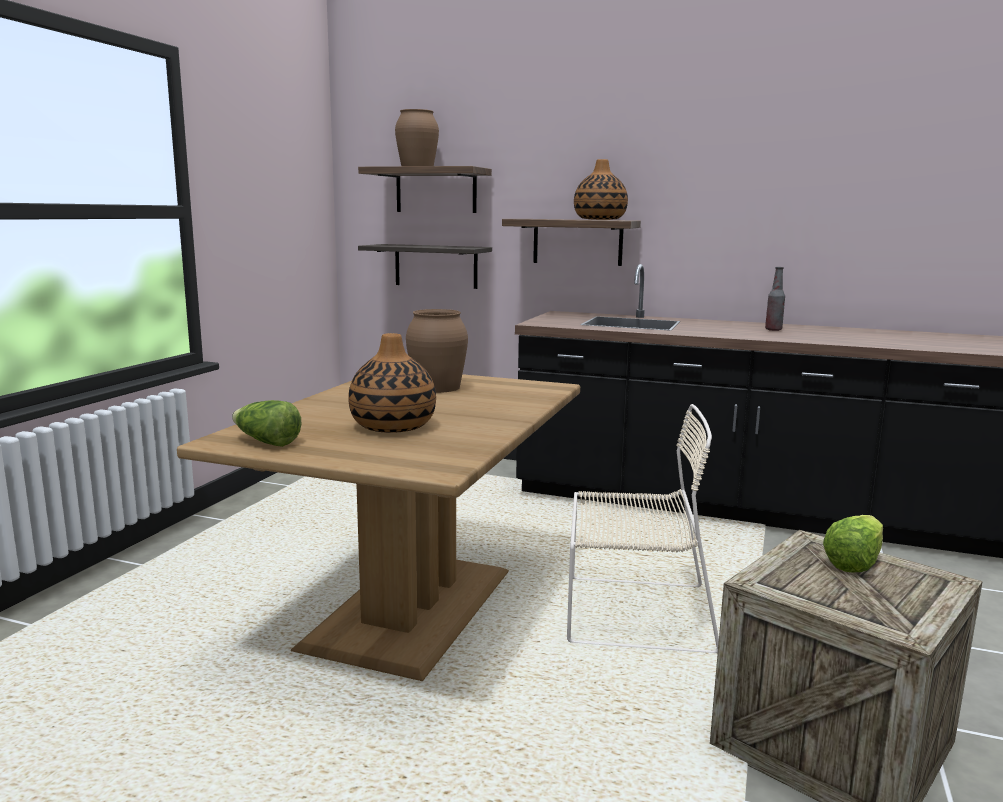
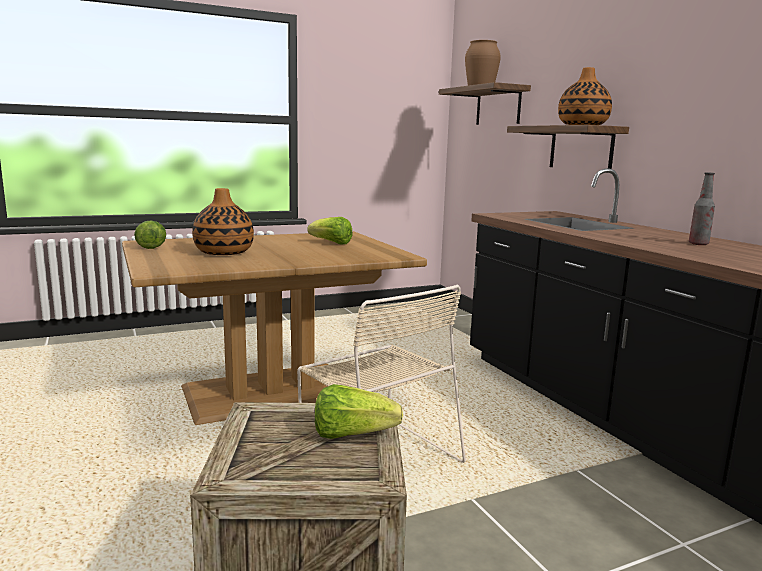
camera: 45 degrees right, 0 degrees up
shelf [358,244,492,289] -> none
brown vase [406,309,468,393] -> lettuce [307,217,352,244]

